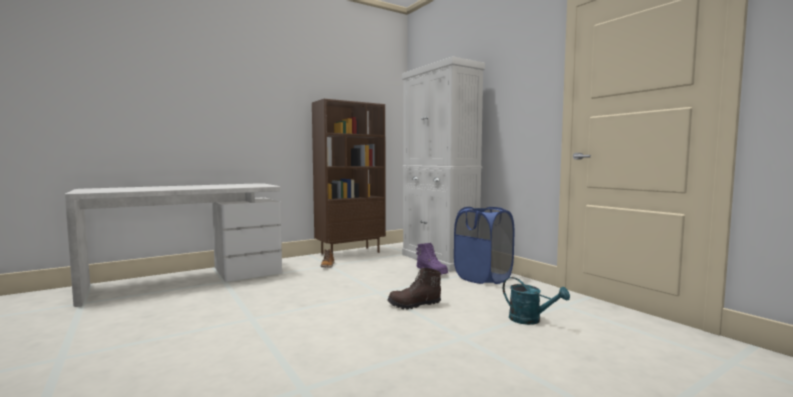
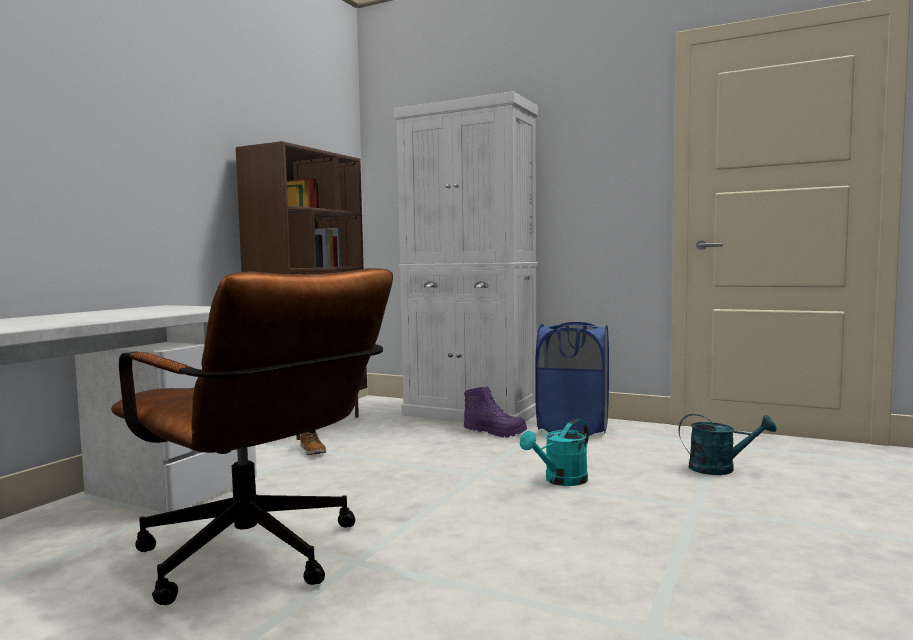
camera: 30 degrees left, 0 degrees up
brown boot [387,268,441,310] -> turquoise watering can [520,419,589,486]
none -> brown office chair [111,268,393,605]

